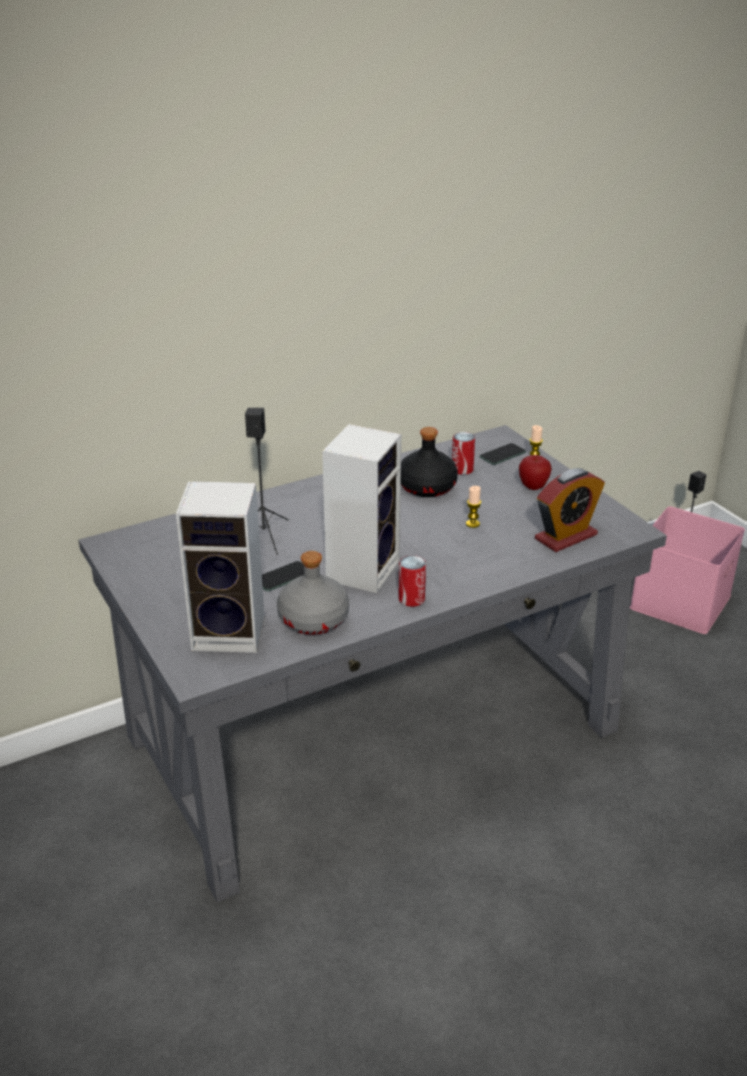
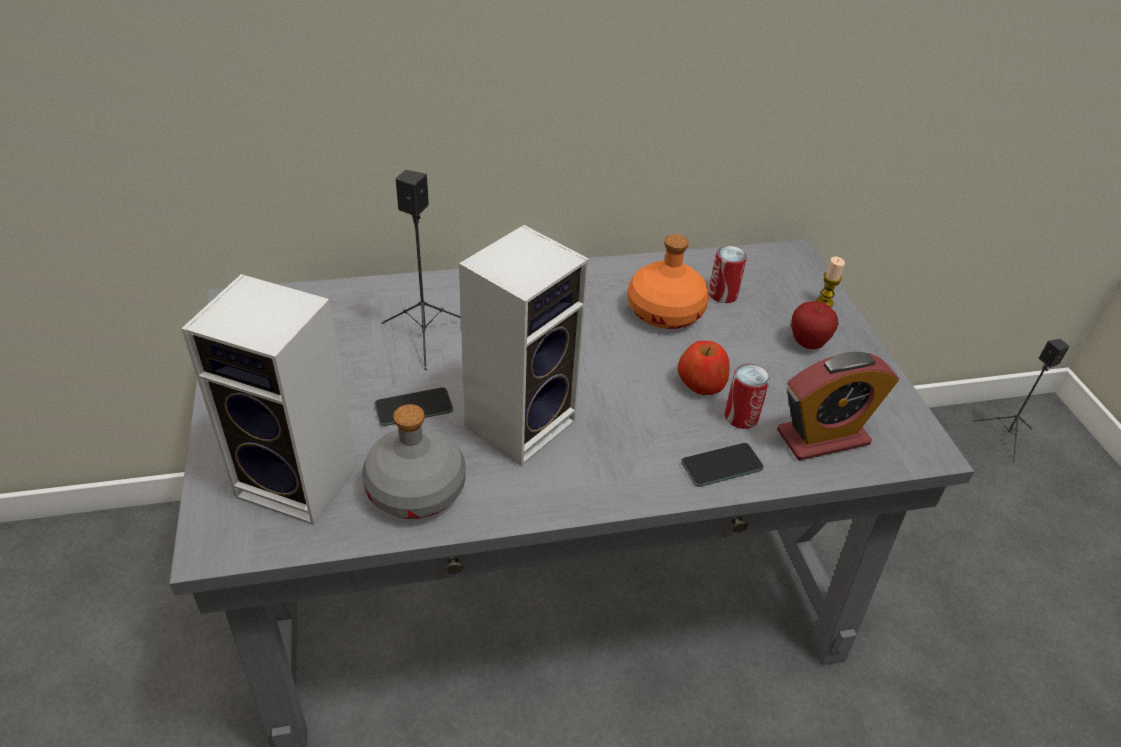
camera: 15 degrees right, 10 degrees up
can [398,555,426,607] -> can moved to [724,363,770,429]
black bottle [401,427,458,497] -> orange bottle [628,234,709,329]
candle [466,486,481,528] -> apple [678,341,729,395]
phone [480,443,526,465] -> phone moved to [681,443,764,487]
pink storage box [630,506,745,634] -> none

